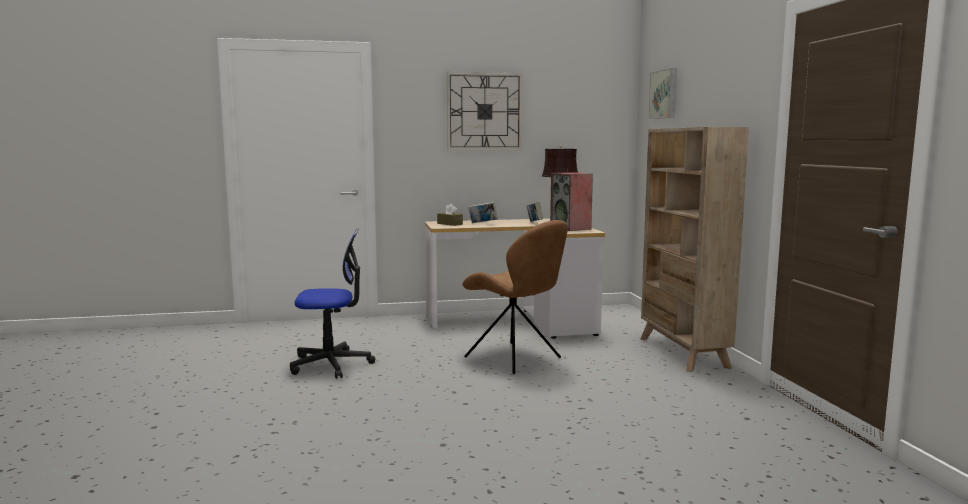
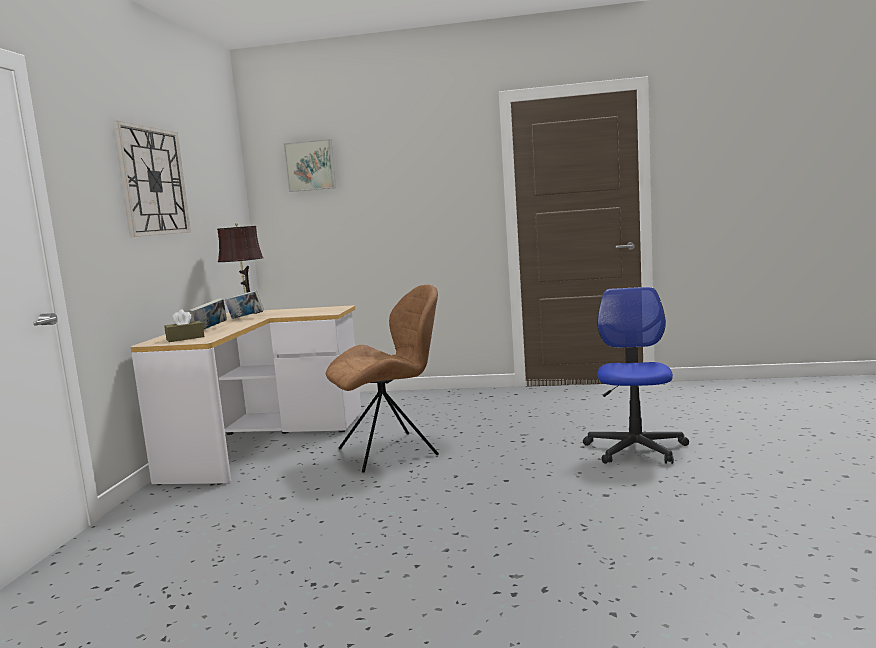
camera: 70 degrees left, 0 degrees up
office chair [290,228,375,379] -> office chair moved to [583,287,689,464]
speaker [550,172,593,231] -> none
beige bookcase [640,127,749,372] -> none

